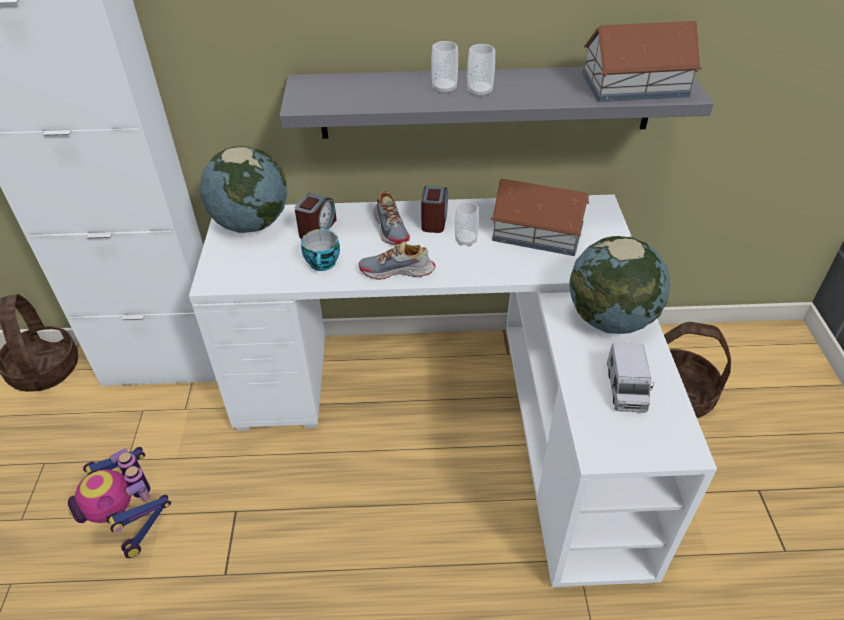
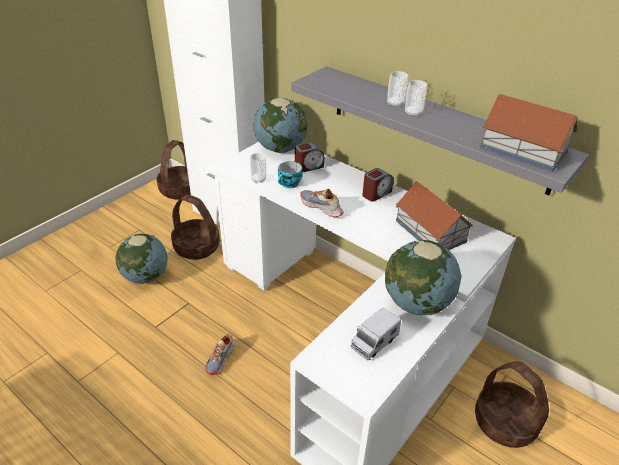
camera: 40 degrees right, 5 degrees down
toy robot [68,447,171,558] -> globe [115,234,168,284]
shoe [373,190,410,245] -> shoe moved to [205,334,236,375]
cup [455,202,479,246] -> cup moved to [250,153,266,183]
none -> basket [171,194,220,260]

